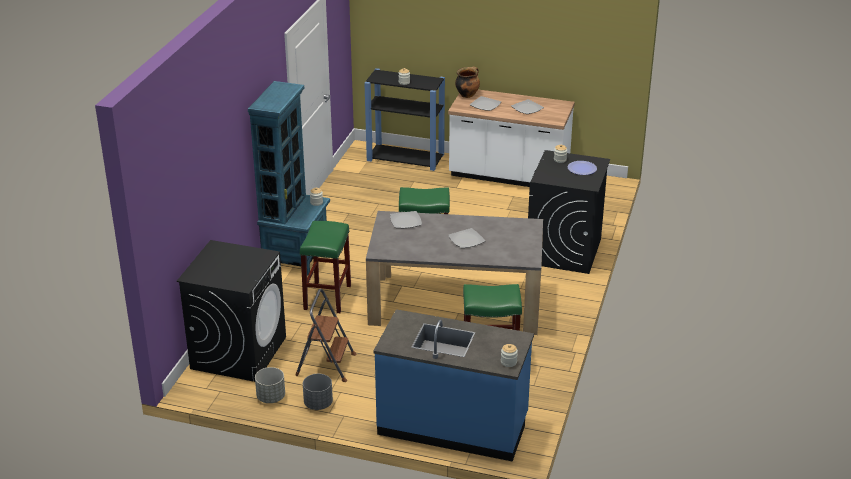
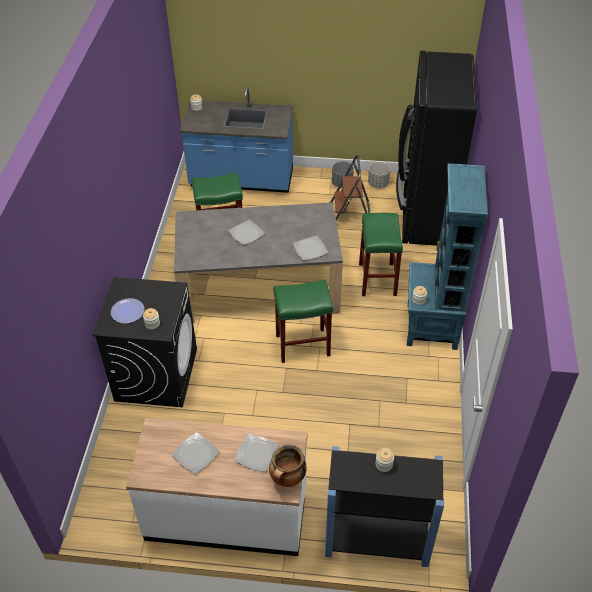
camera: 170 degrees right, 15 degrees up
black washing machine [177,240,286,382] -> black fridge [396,51,477,246]

